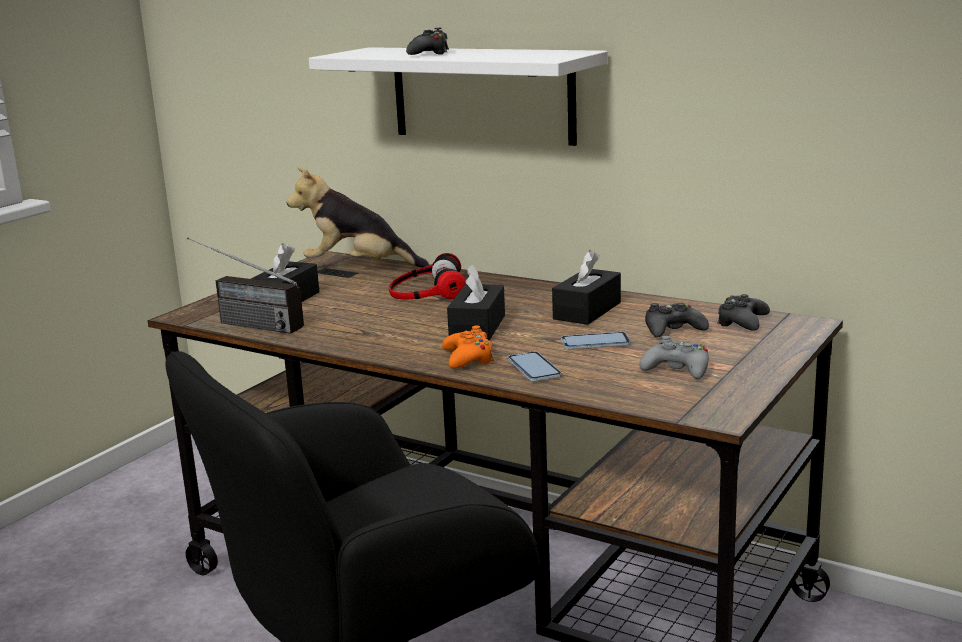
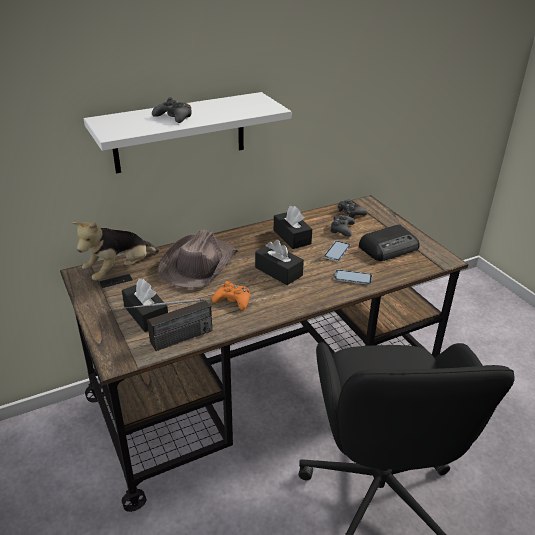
camera: 60 degrees left, 15 degrees up
headphones [389,253,466,300] -> brown hat [158,229,238,289]
orange game controller [442,326,494,368] -> orange game controller moved to [212,281,250,310]
grey game controller [640,336,709,379] -> radio [359,224,420,261]

